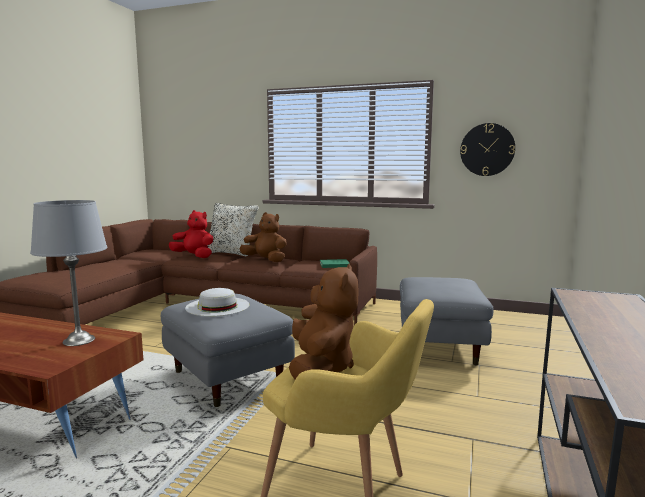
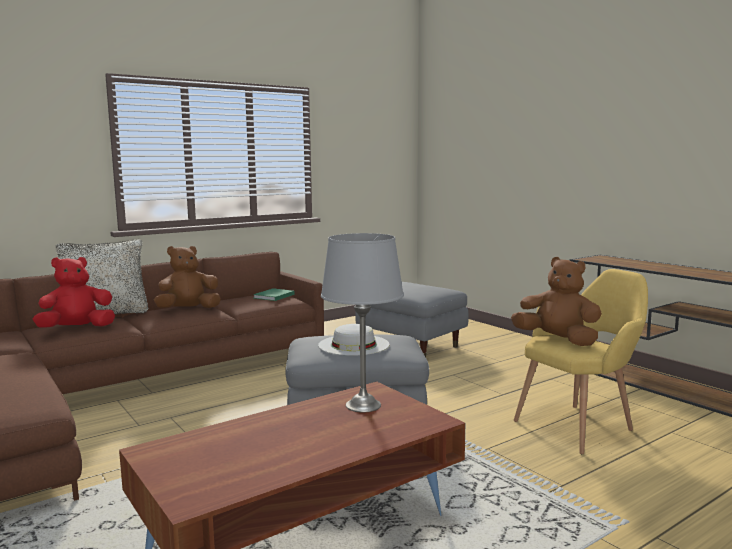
camera: 55 degrees left, 0 degrees up
wall clock [460,123,515,176] -> none

